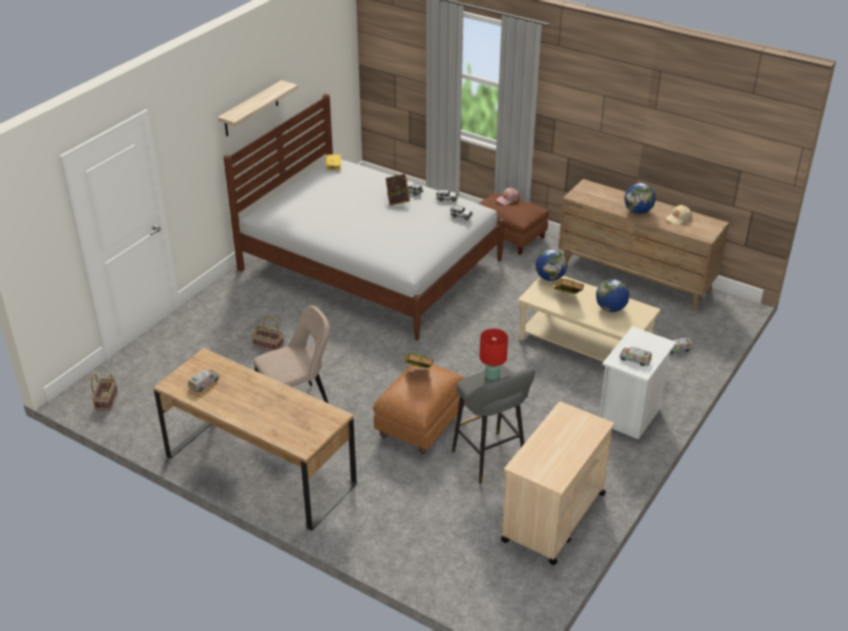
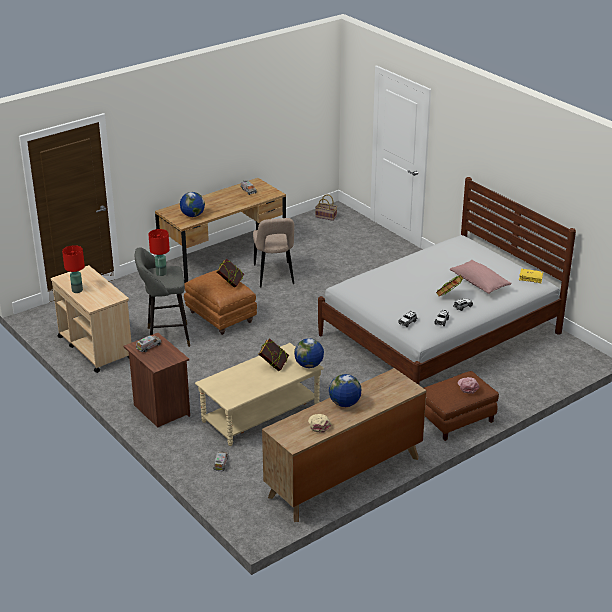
camera: 110 degrees right, 5 degrees down
shelf [217,80,298,136] -> none
basket [252,317,284,351] -> none
globe [596,279,629,312] -> globe moved to [180,192,205,217]
white nightstand [599,326,676,439] -> brown nightstand [124,333,190,428]
none -> red table lamp [62,245,85,293]
none -> pink pillow [449,260,512,294]

